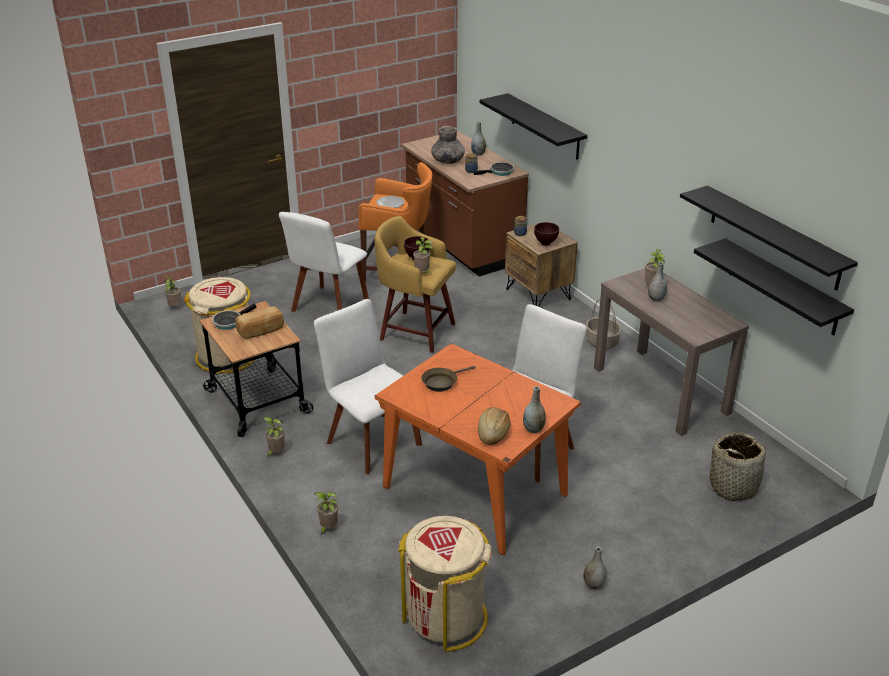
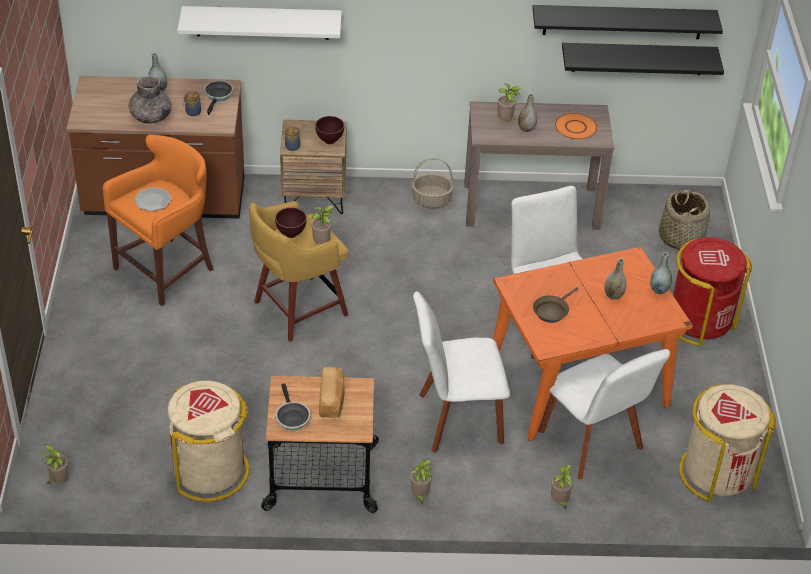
camera: 60 degrees left, 10 degrees up
white chair [279,212,369,312] -> white chair moved to [538,349,670,480]
brown frying pan [422,366,475,392] -> brown frying pan turned 45 degrees clockwise [533,287,578,323]
bread [478,407,511,445] -> none
black shelf [480,93,587,160] -> white shelf [177,6,341,40]
grey vase [584,547,606,589] -> grey vase moved to [604,258,626,299]
none -> orange plate [555,113,597,140]
none -> red trash can [673,237,752,346]

